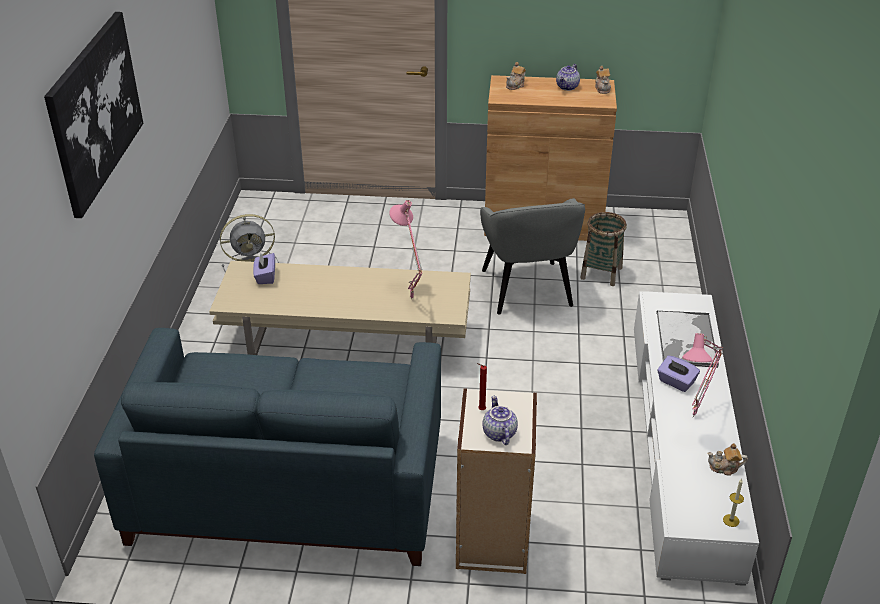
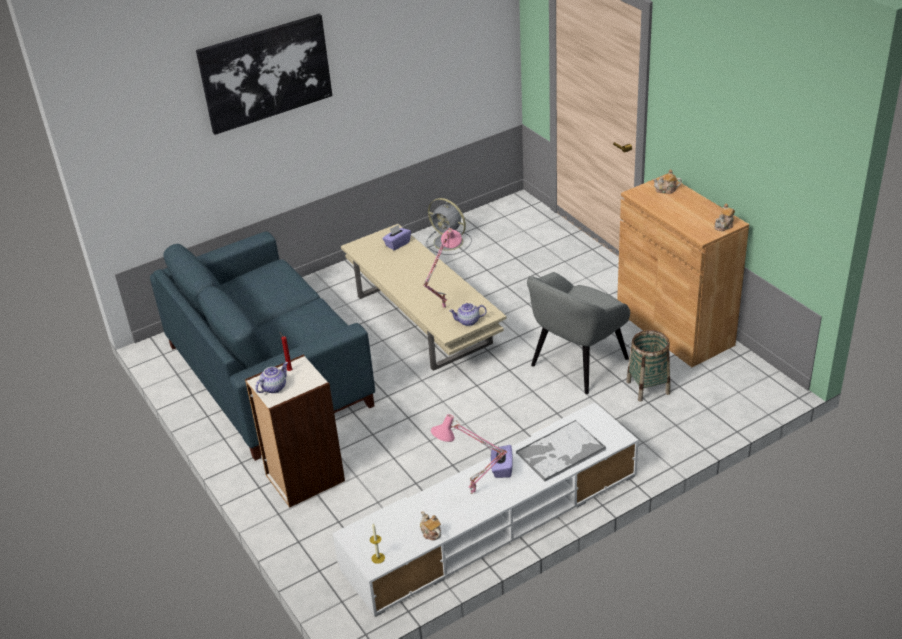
camera: 55 degrees right, 0 degrees up
teapot [556,64,580,91] -> teapot moved to [449,303,486,326]

